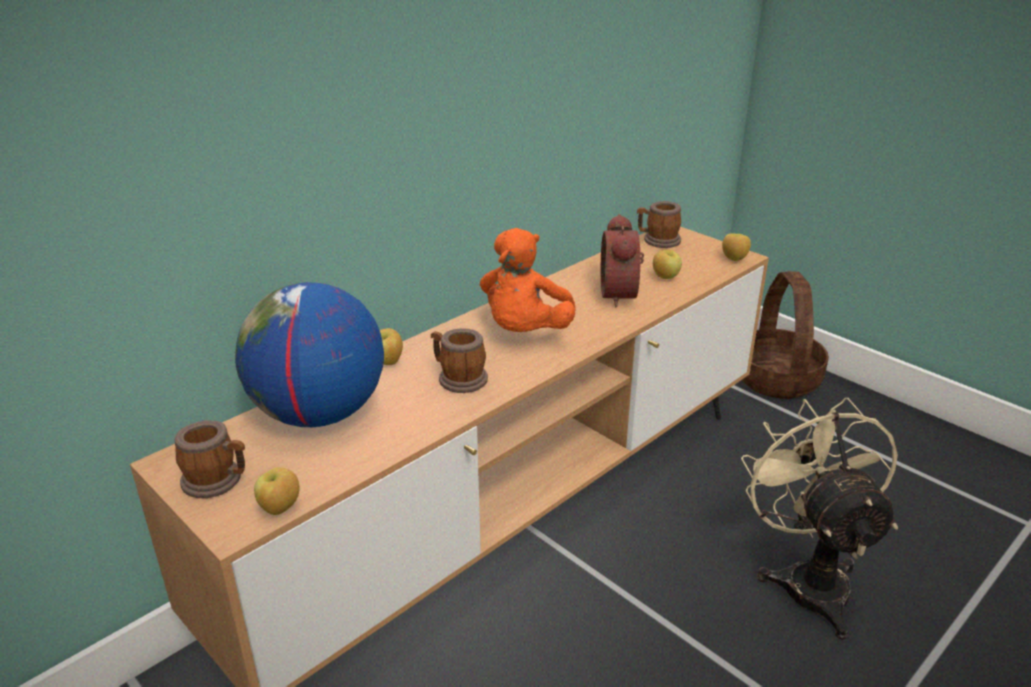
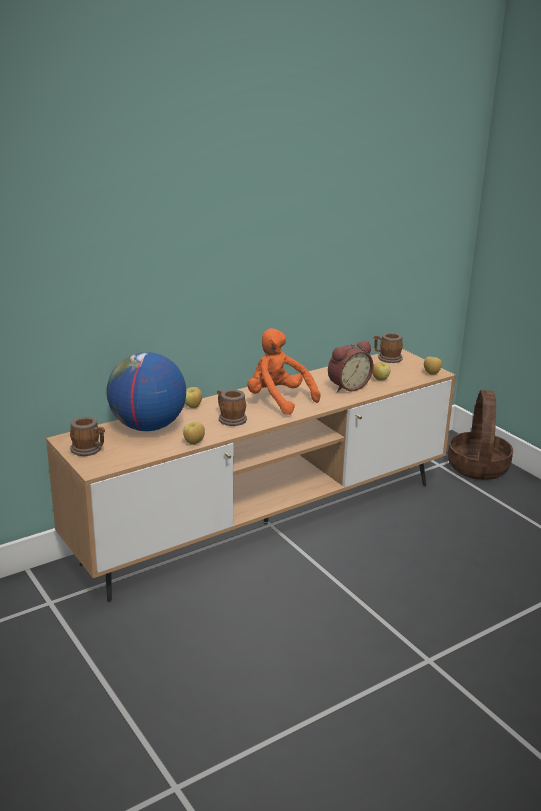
camera: 10 degrees right, 5 degrees down
apple [254,467,299,515] -> apple moved to [183,422,205,445]
orange plush toy [480,228,576,332] -> orange plush toy turned 105 degrees clockwise [247,328,321,415]
alarm clock [601,214,644,307] -> alarm clock turned 135 degrees counterclockwise [328,341,374,392]
beige fan [741,398,898,640] -> none

